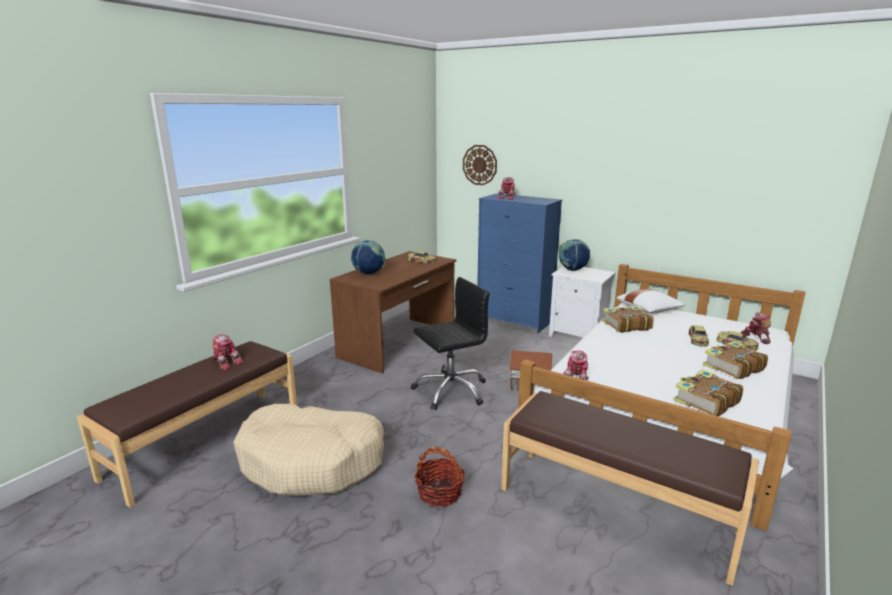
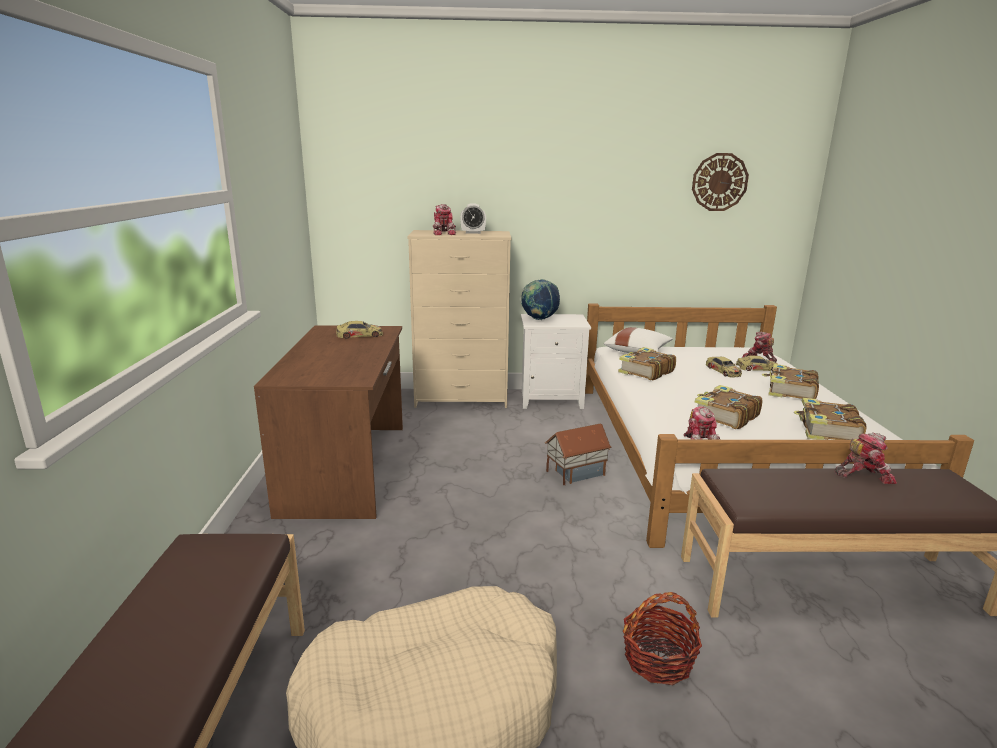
camera: 35 degrees left, 0 degrees up
toy robot [212,334,244,371] -> toy robot moved to [835,432,897,484]
globe [351,240,386,275] -> none
black office chair [411,277,490,410] -> none
wall clock [463,145,497,185] -> wall clock moved to [692,153,749,211]
blue dresser [477,193,562,333] -> beige dresser [407,230,511,408]
none -> alarm clock [460,203,486,234]
none -> book [695,385,762,429]

